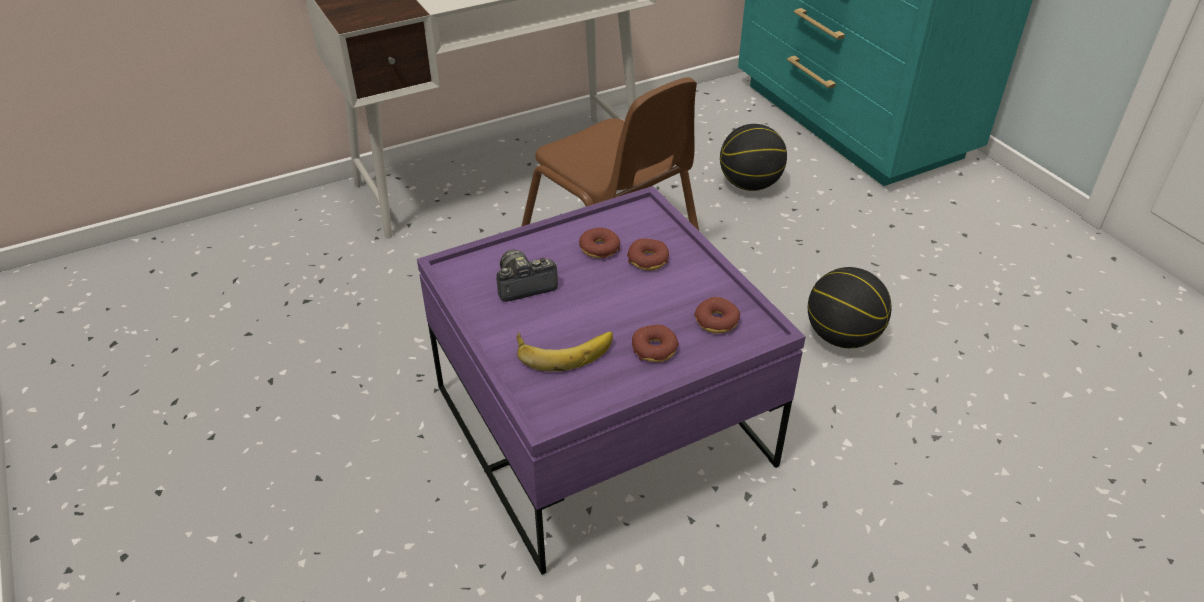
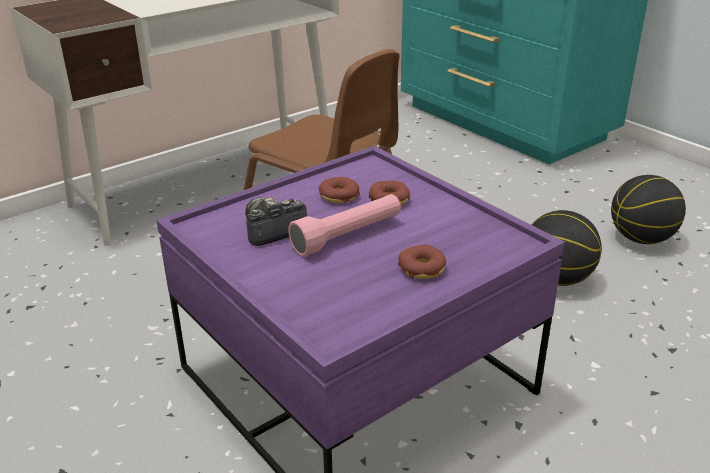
camera: 10 degrees left, 10 degrees down
banana [517,332,613,371] -> none
donut [694,297,740,333] -> none
basketball [720,124,787,191] -> basketball moved to [611,175,686,244]
none -> pink flashlight [288,194,401,257]

